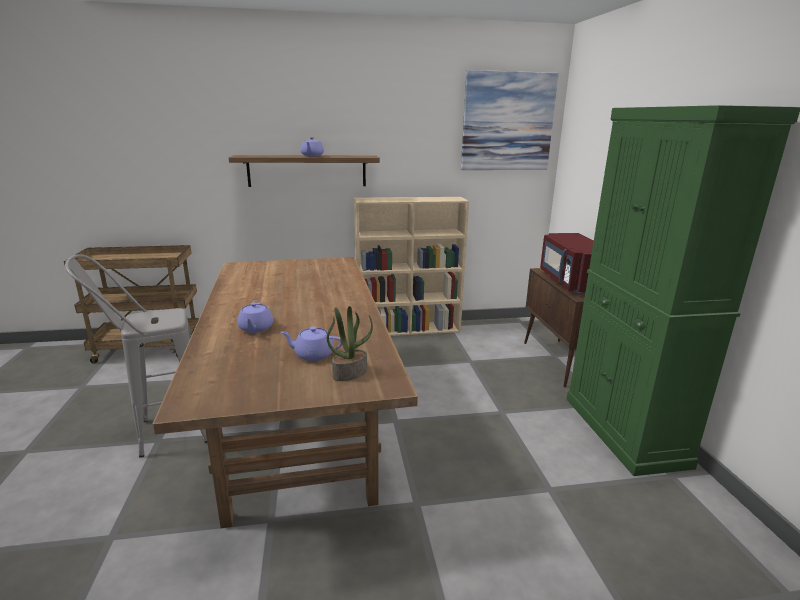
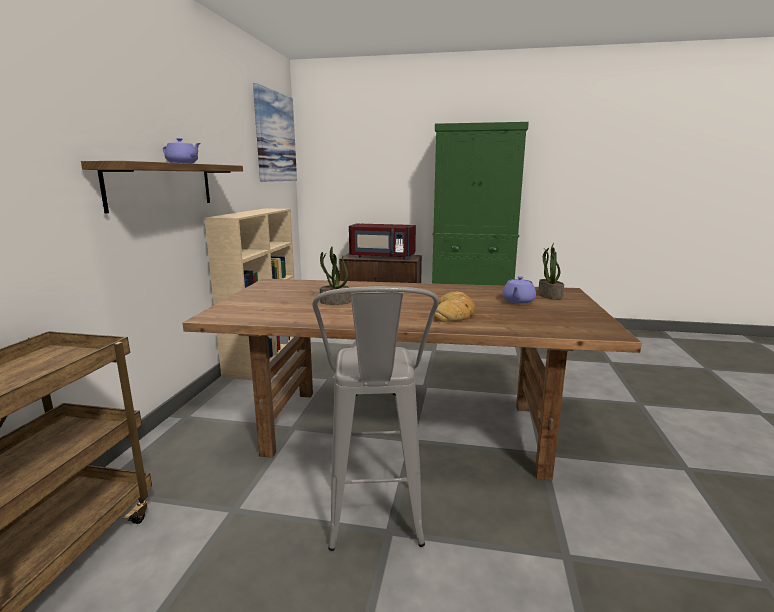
camera: 70 degrees left, 5 degrees down
purple teapot [237,302,273,333] -> bread [434,291,476,322]
none -> potted plant [320,247,351,305]

